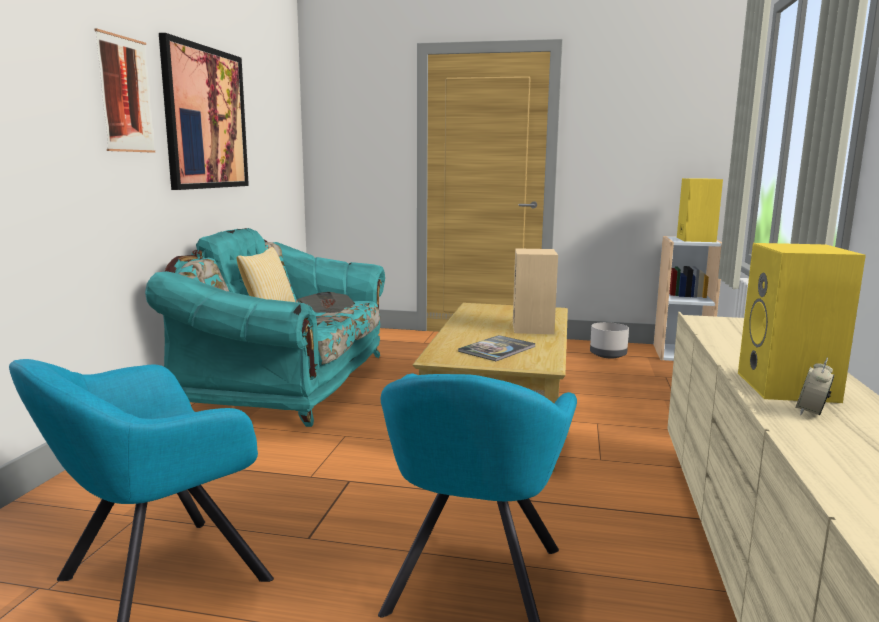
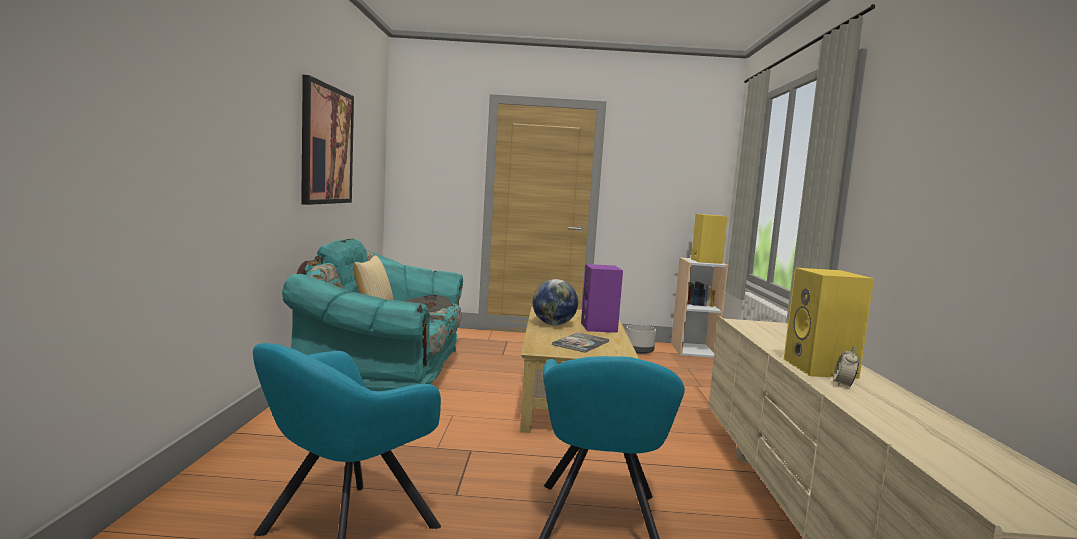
camera: 10 degrees left, 5 degrees down
picture [95,28,155,153] -> none
beige speaker [513,248,558,334] -> purple speaker [581,264,623,333]
none -> globe [533,279,578,325]

